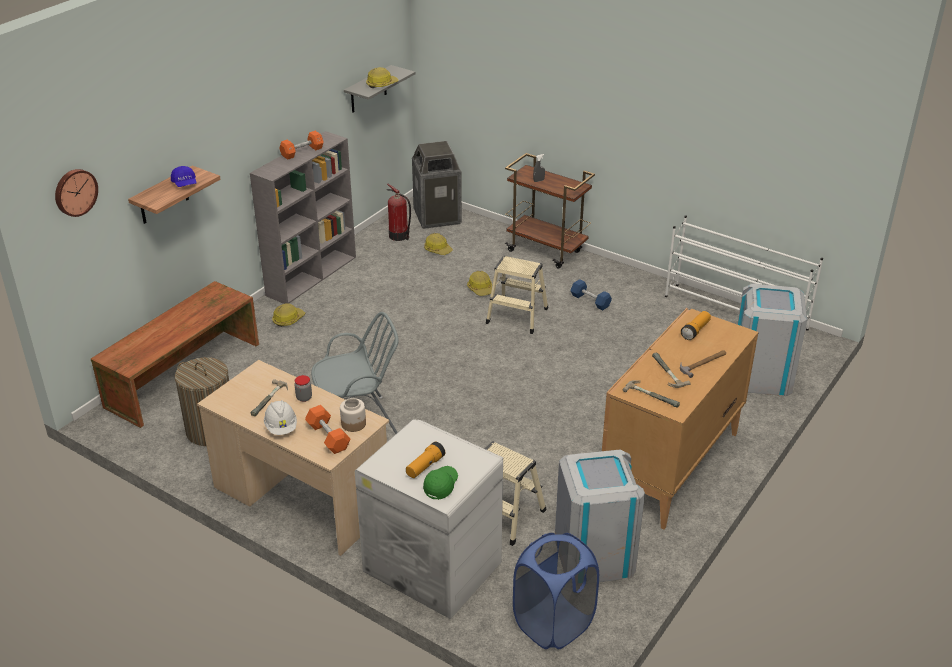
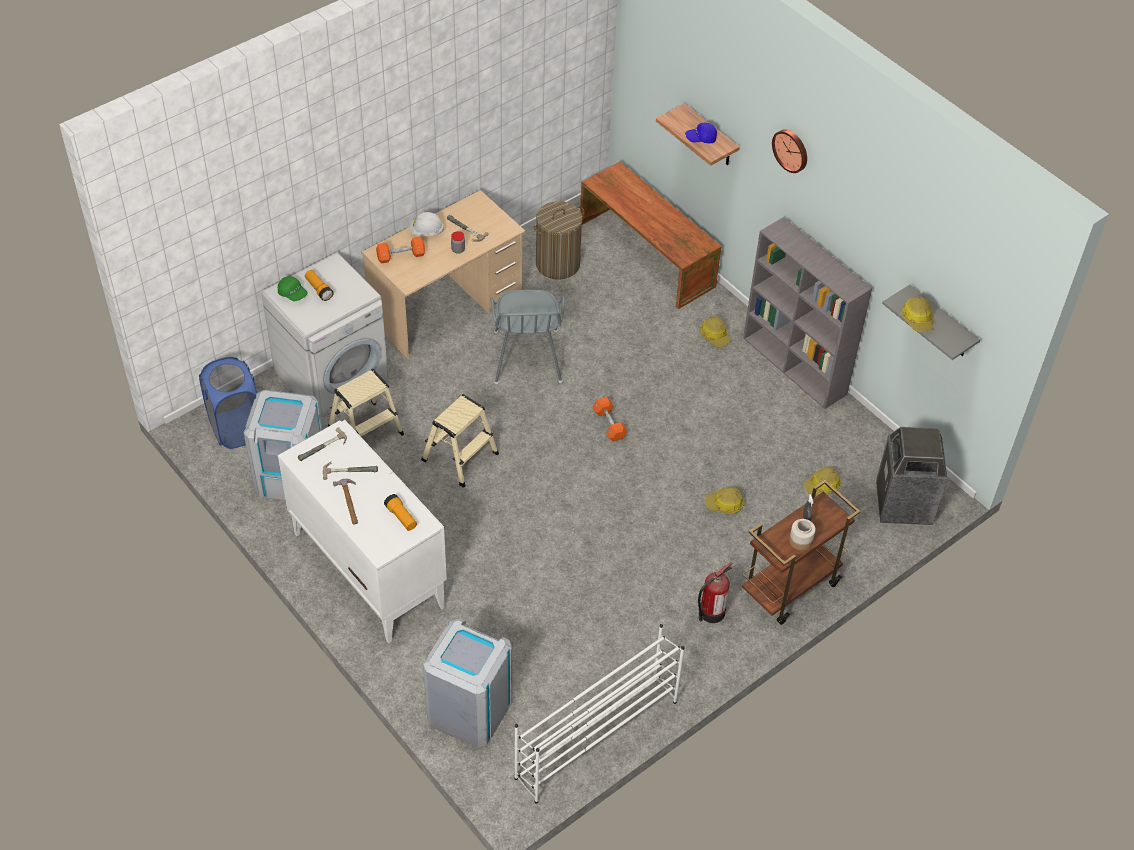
camera: 105 degrees right, 15 degrees up
wall clock [55,169,98,217] -> wall clock moved to [772,129,807,173]
orange dumbbell [279,131,324,160] -> orange dumbbell moved to [592,397,628,442]
jar [340,398,366,432] -> jar moved to [789,519,816,550]
fire extinguisher [387,183,411,241] -> fire extinguisher moved to [698,562,732,623]
beige step ladder [486,255,548,334] -> beige step ladder moved to [421,394,499,488]
blue dumbbell [571,279,612,310] -> none
brown cabinet [602,308,759,529] -> white cabinet [278,419,447,644]

